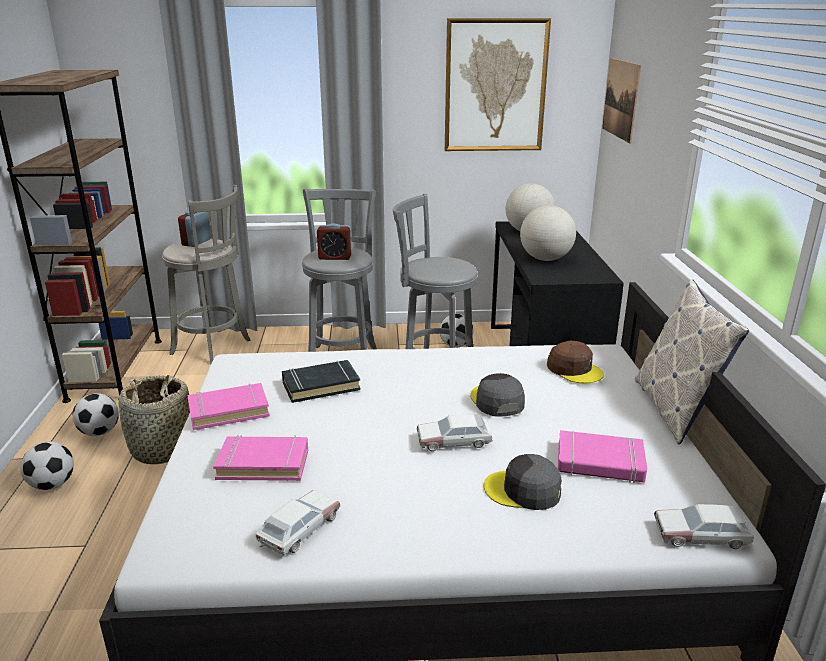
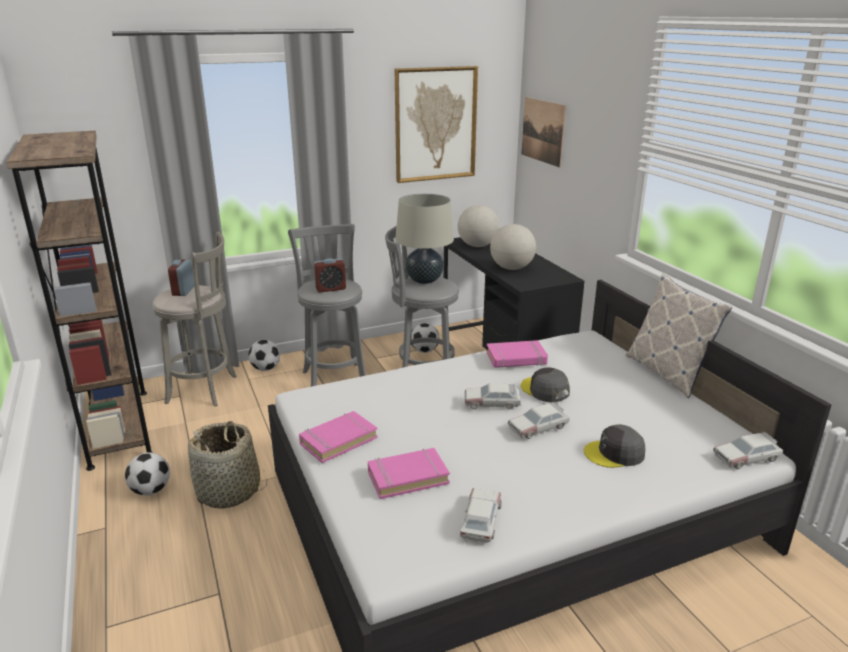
camera: 20 degrees left, 0 degrees up
football [20,442,74,490] -> football moved to [248,340,280,371]
black book [282,360,361,403] -> none
brown cap [547,341,604,383] -> none
pink book [558,430,647,483] -> pink book moved to [487,340,548,368]
none -> beige table lamp [395,194,454,284]
none -> toy car [465,383,521,409]

